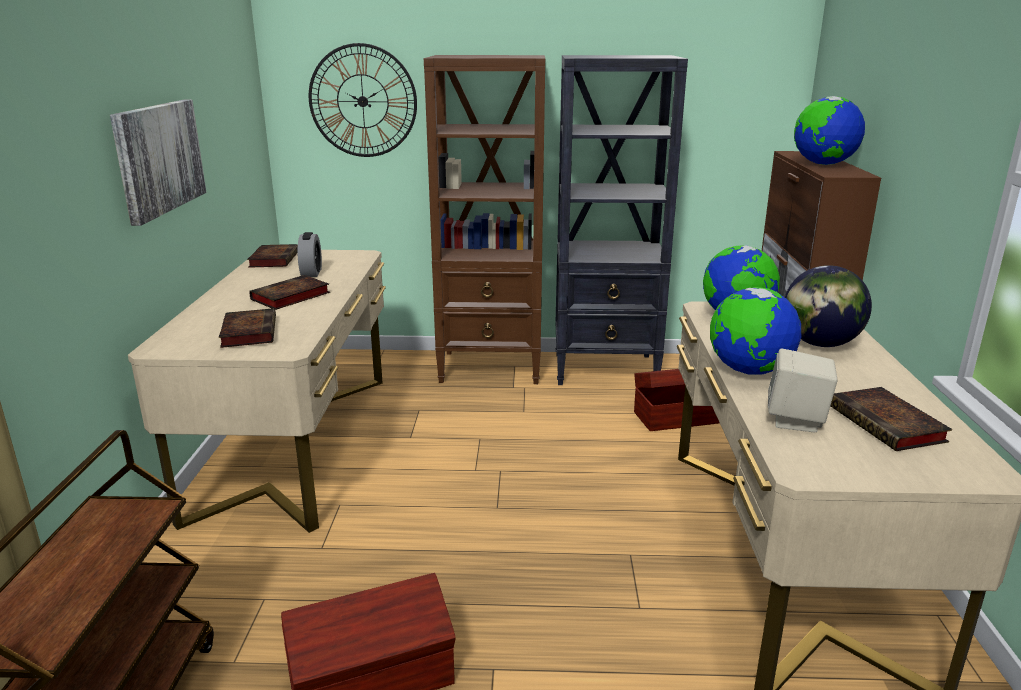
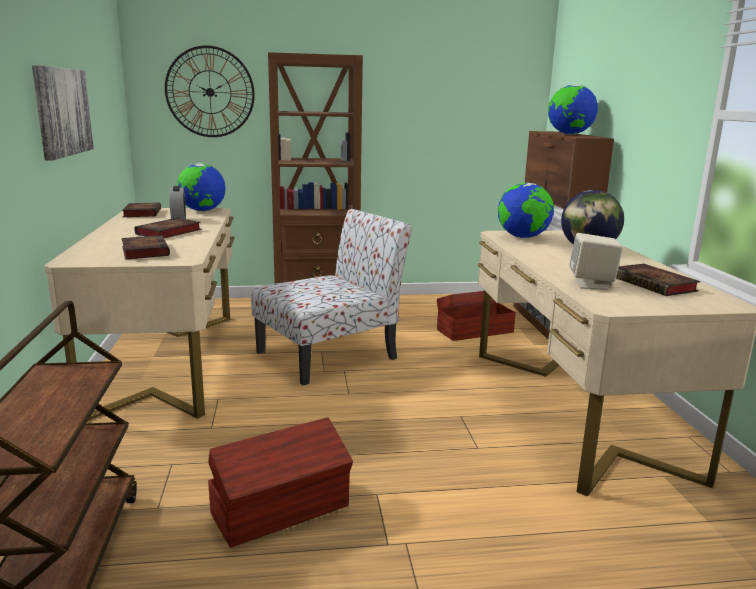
camera: 10 degrees left, 5 degrees down
black bookcase [555,55,688,385] -> none
globe [710,287,801,375] -> globe moved to [177,163,225,211]
none -> chair [251,209,412,385]

